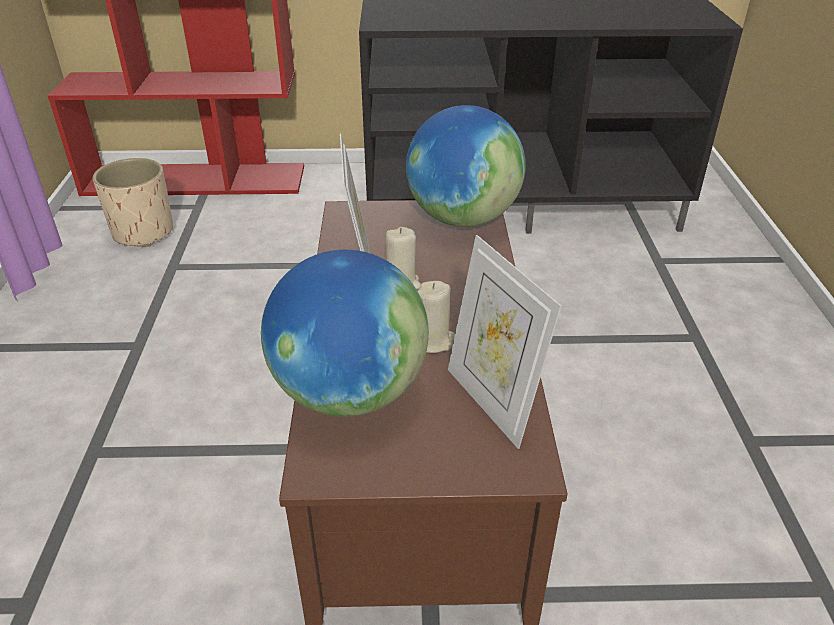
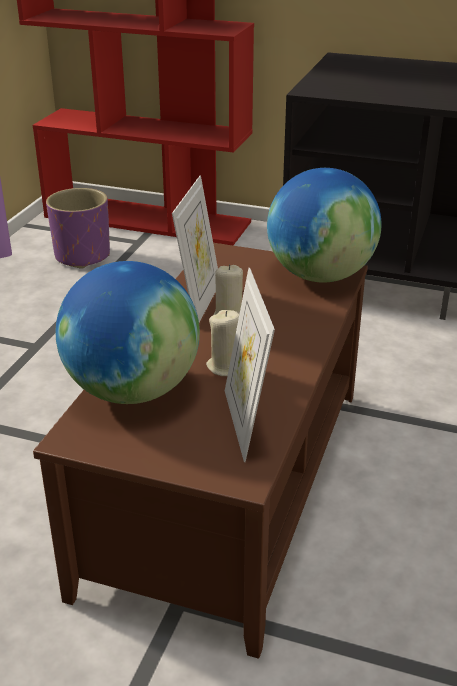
camera: 20 degrees right, 5 degrees down
beige planter [93,158,173,247] -> purple planter [46,188,110,269]

